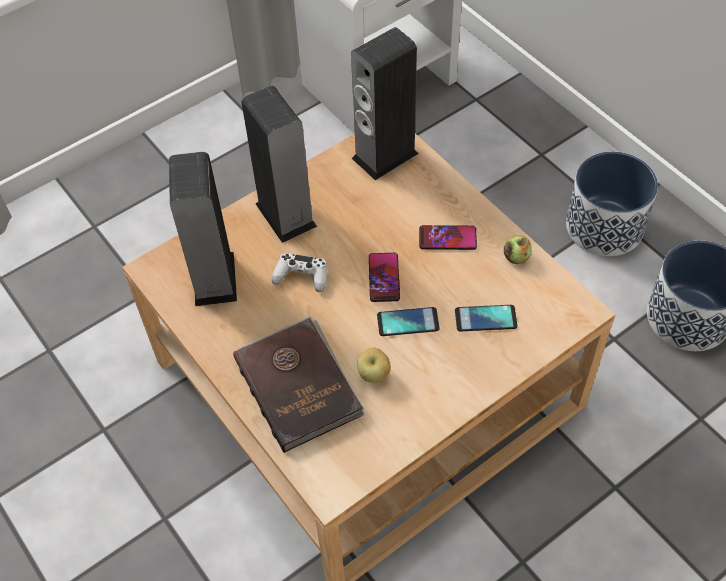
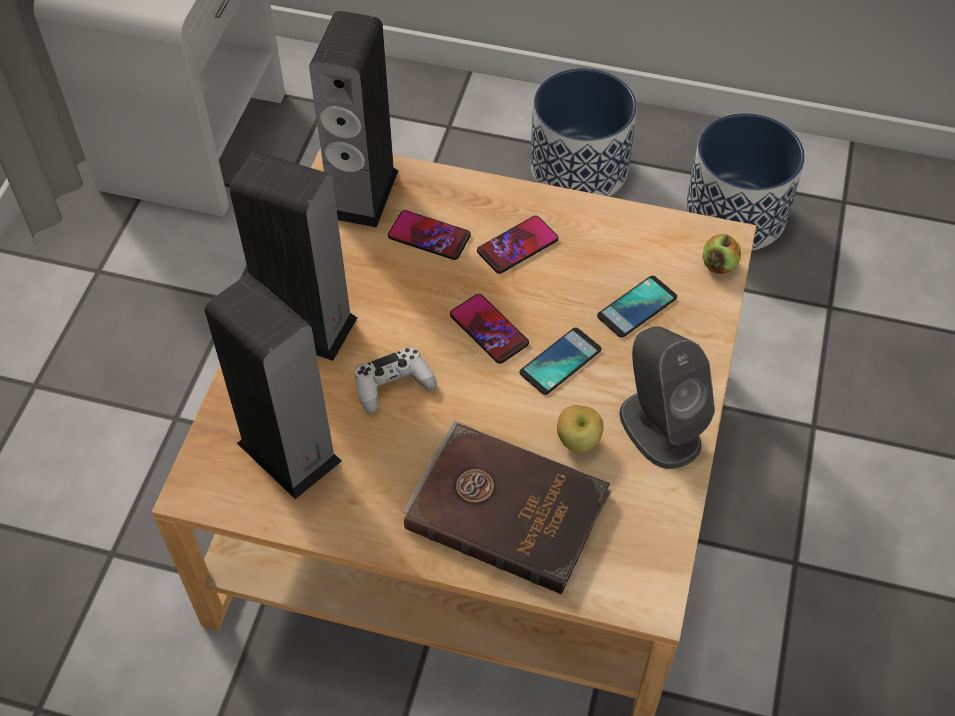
camera: 40 degrees left, 0 degrees up
apple [504,235,532,264] -> apple moved to [703,234,741,274]
none -> phone [388,210,471,260]
none -> grey speaker [619,326,715,469]

